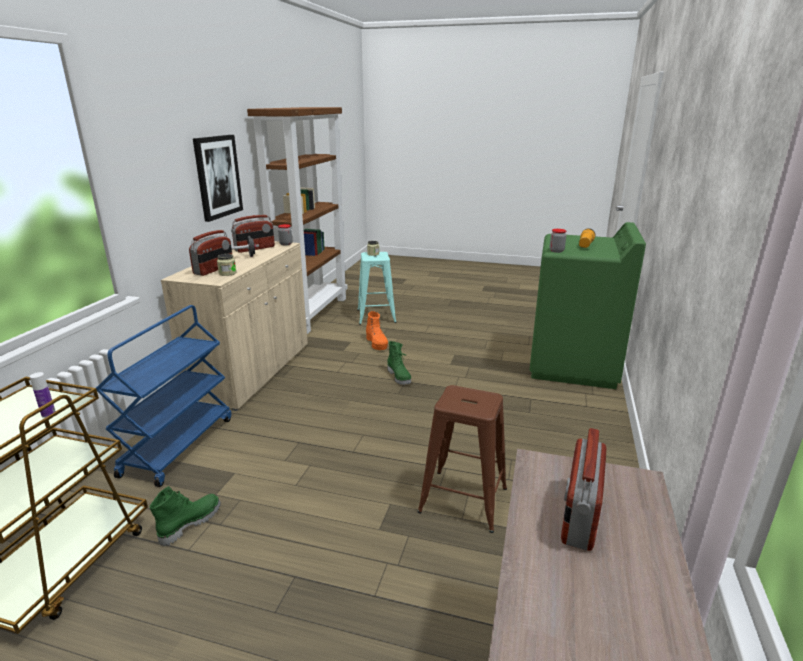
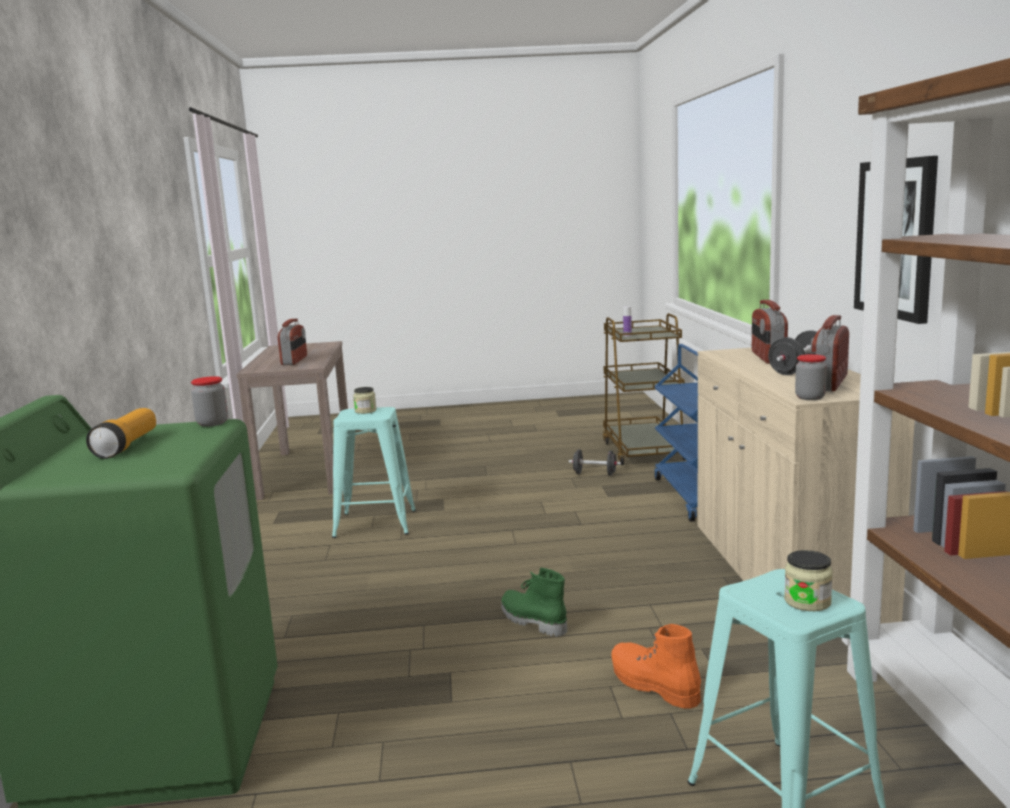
camera: 160 degrees right, 10 degrees down
green boot [150,486,221,546] -> black dumbbell [569,449,621,476]
jar [217,254,236,276] -> jar moved to [353,387,376,414]
brown stool [417,385,507,533] -> turquoise stool [332,407,416,538]

